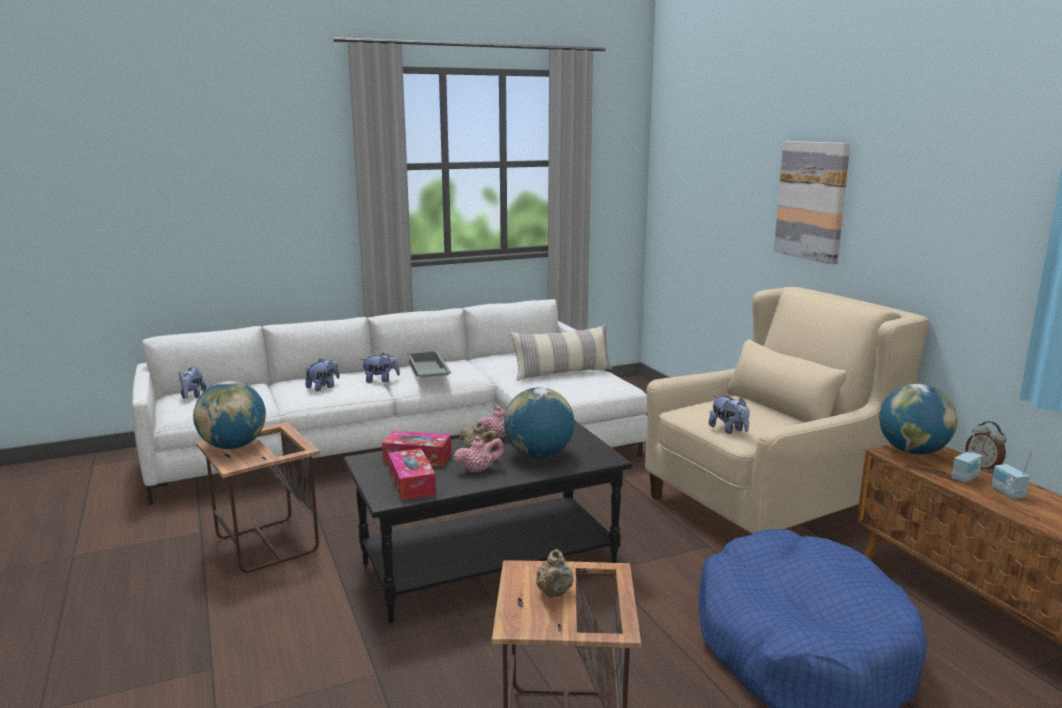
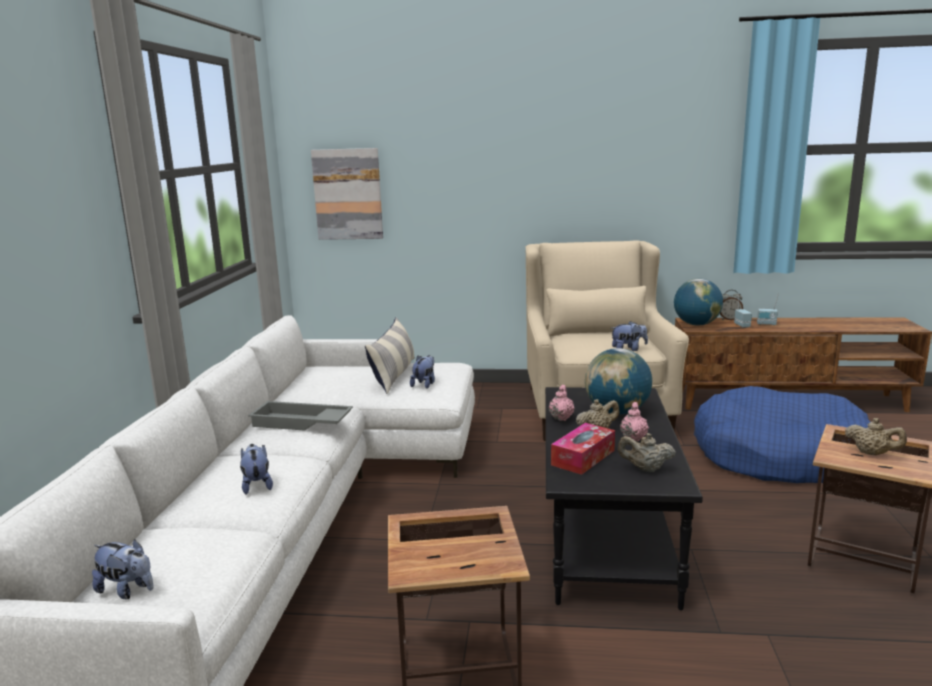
camera: 60 degrees left, 0 degrees up
globe [193,381,266,449] -> none
plush toy [361,353,400,383] -> plush toy moved to [410,355,435,389]
tissue box [388,448,436,500] -> beige teapot [618,433,676,472]
picture [774,141,850,264] -> picture moved to [311,148,383,240]

